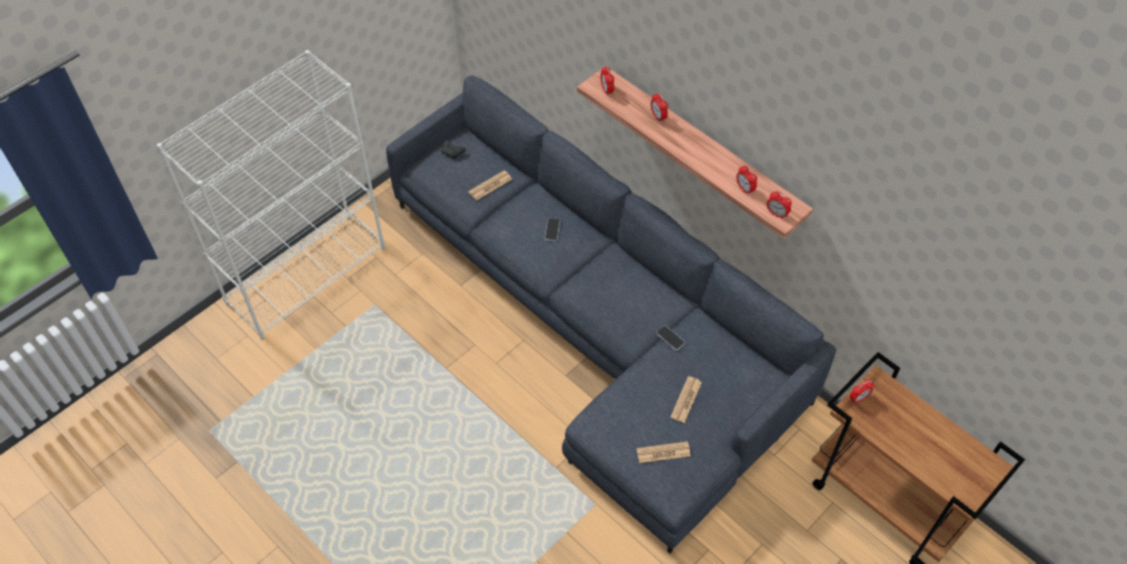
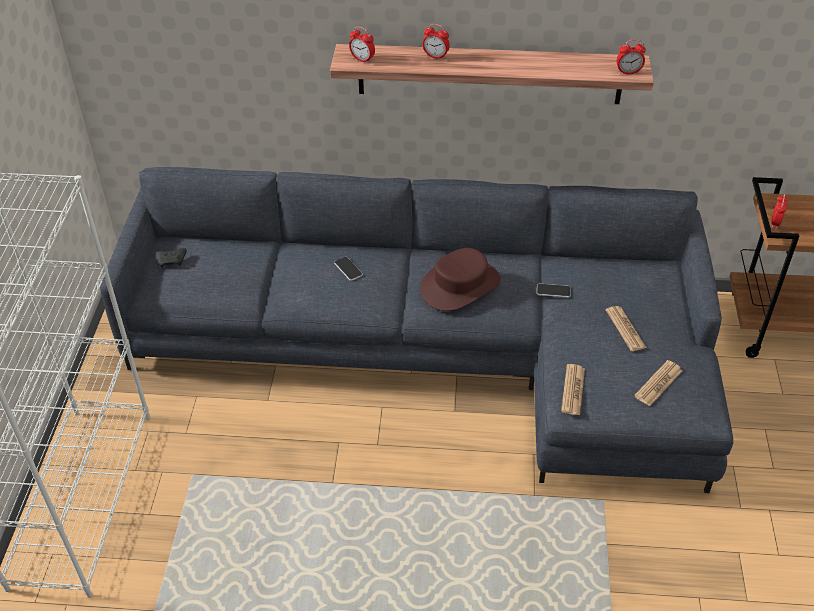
camera: 40 degrees left, 10 degrees down
newspaper [468,170,512,201] -> newspaper moved to [561,364,585,415]
alarm clock [736,165,757,195] -> none
none -> brown hat [420,248,501,311]

